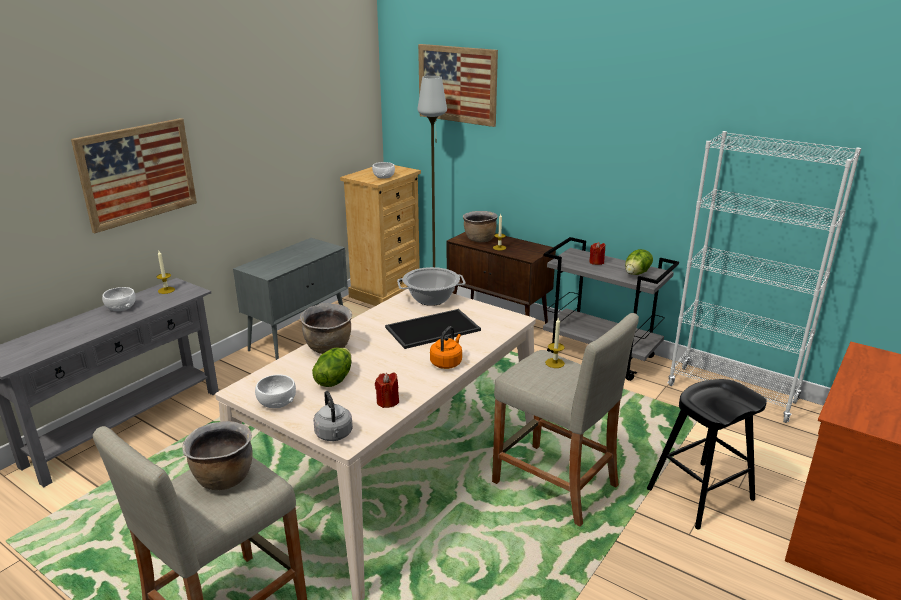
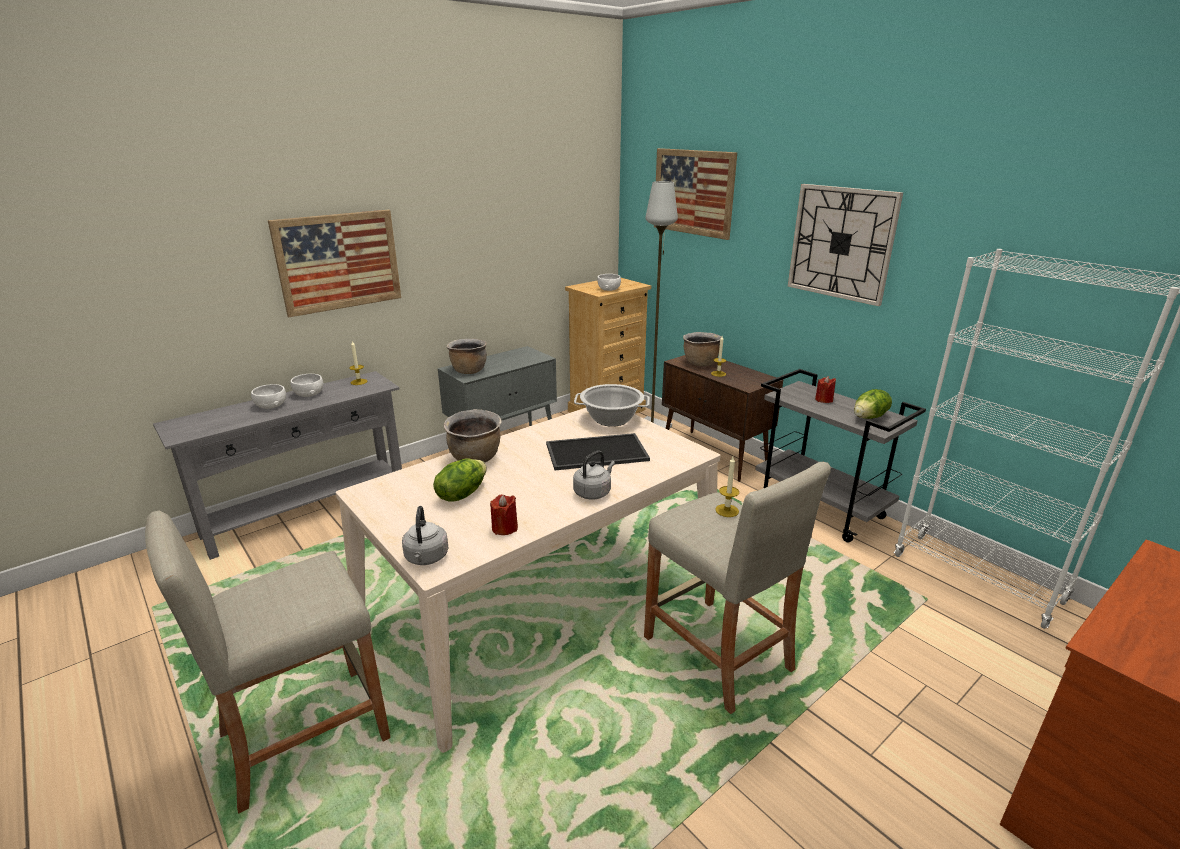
camera: 15 degrees right, 0 degrees up
brown cooking pot [182,421,253,490] -> brown cooking pot moved to [447,339,487,374]
white bowl [255,375,296,408] -> white bowl moved to [251,384,286,409]
orange kettle [430,326,462,369] -> grey kettle [573,451,615,500]
black stool [647,379,767,529] -> none
none -> wall clock [788,184,903,306]

